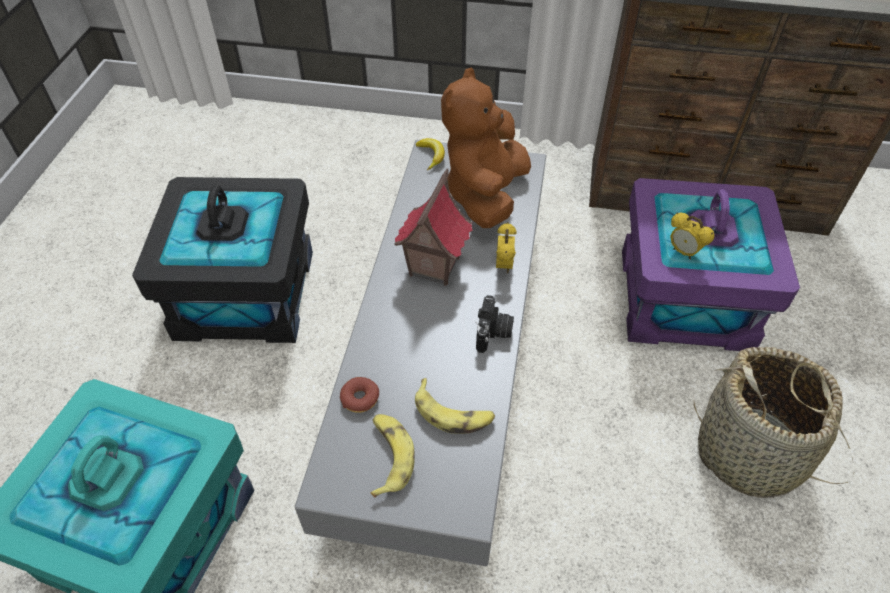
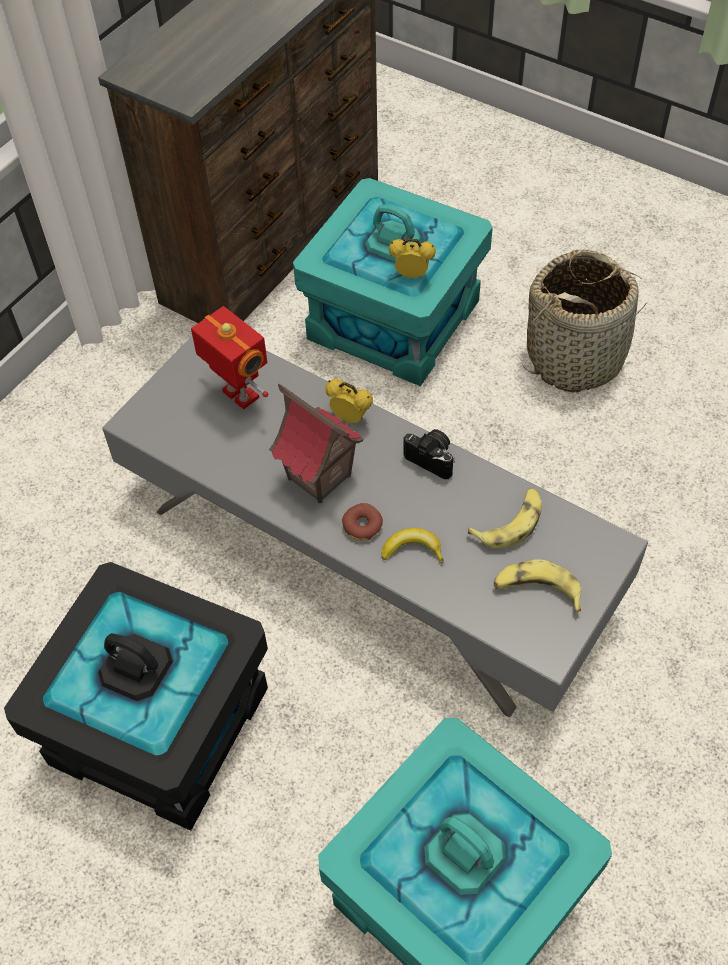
camera: 65 degrees left, 5 degrees up
donut [340,377,379,413] -> donut moved to [342,503,383,540]
banana [415,138,445,170] -> banana moved to [382,528,444,563]
brown plush toy [441,67,531,228] -> toy robot [191,306,268,409]
purple storage box [622,178,800,351] -> turquoise storage box [293,178,493,386]
alarm clock [670,212,714,259] -> alarm clock turned 150 degrees counterclockwise [389,238,436,278]

